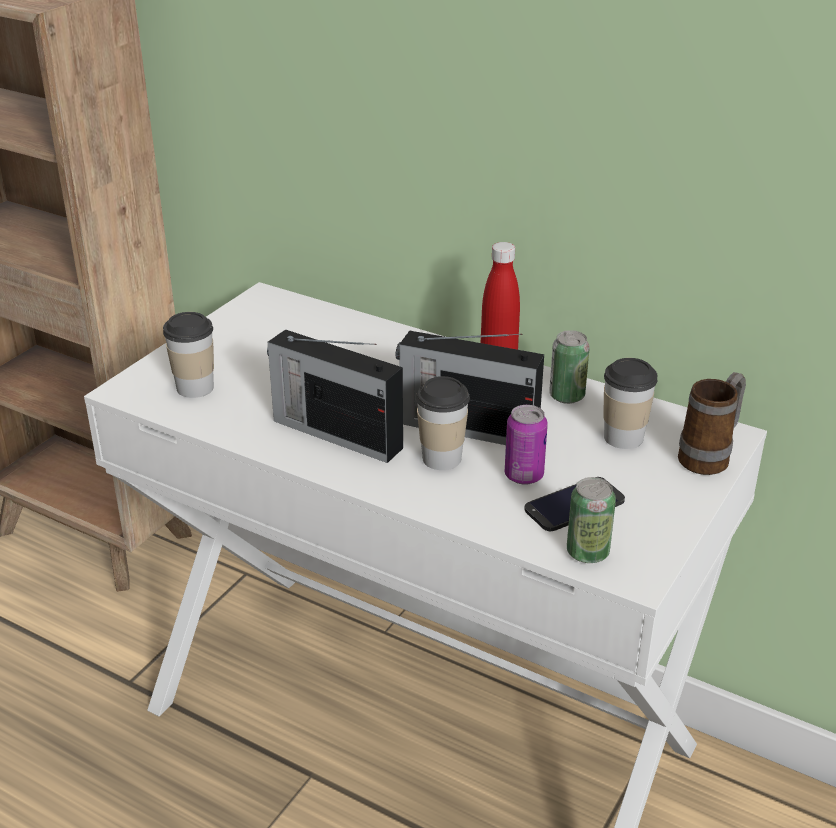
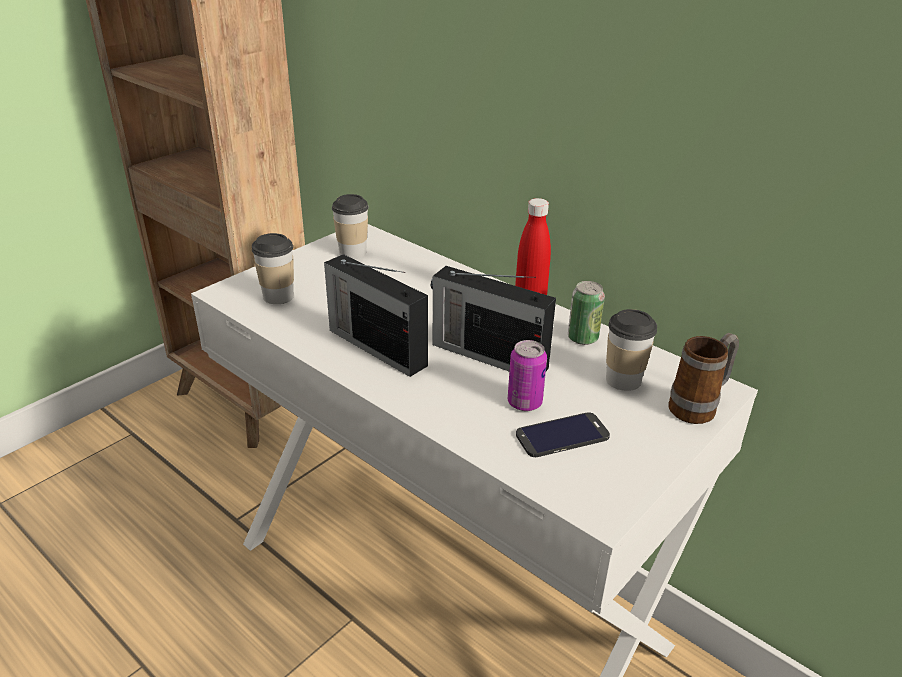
camera: 10 degrees right, 0 degrees up
cup [416,376,470,470] -> cup moved to [332,194,369,259]
can [567,477,616,563] -> none

